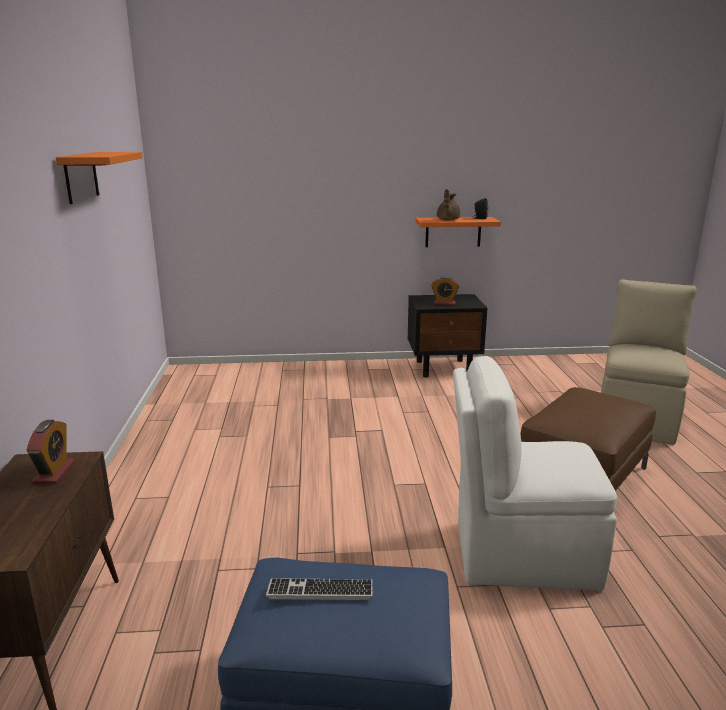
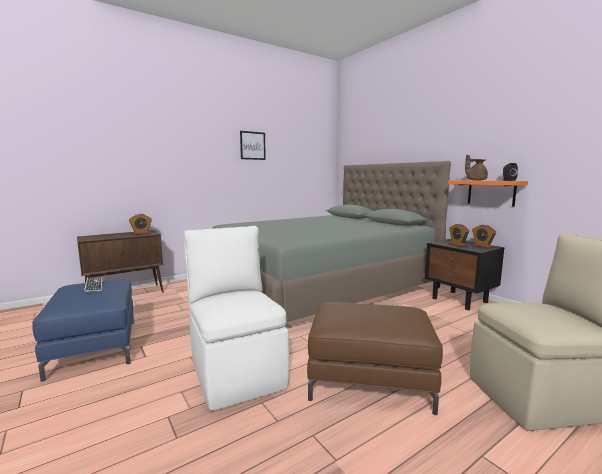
camera: 60 degrees right, 10 degrees down
orange shelf [56,152,143,204] -> picture [240,131,266,160]
none -> grey bed [212,161,451,322]
none -> alarm clock [472,225,496,249]

